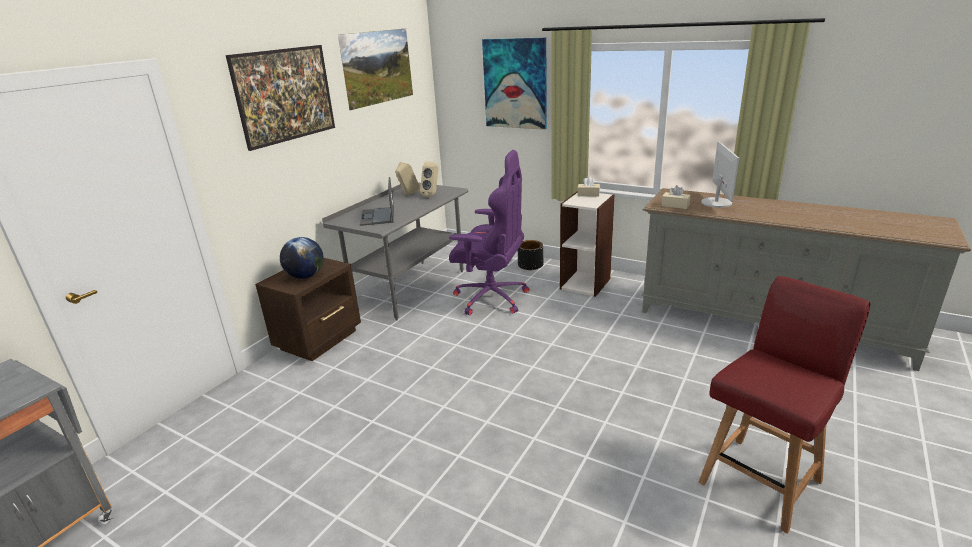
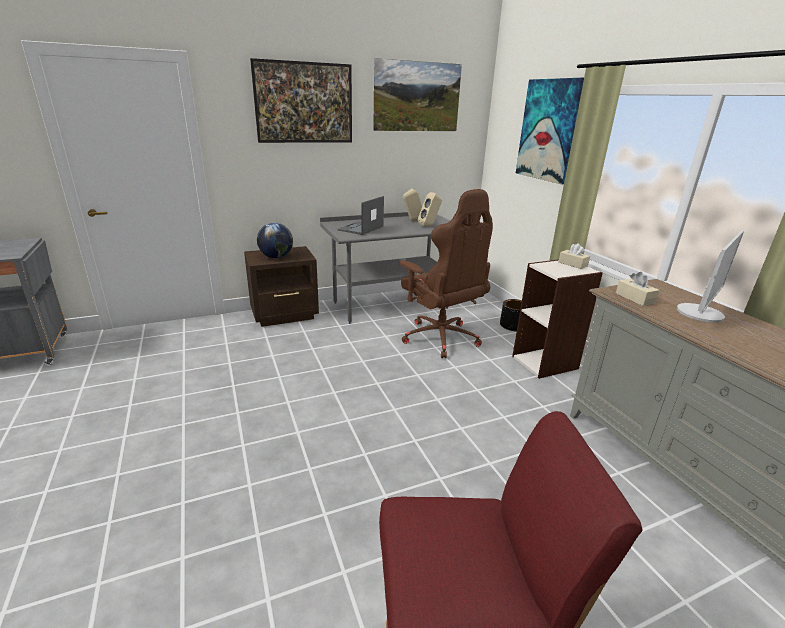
camera: 35 degrees right, 0 degrees up
purple office chair [449,150,529,315] -> brown office chair [399,189,493,358]

